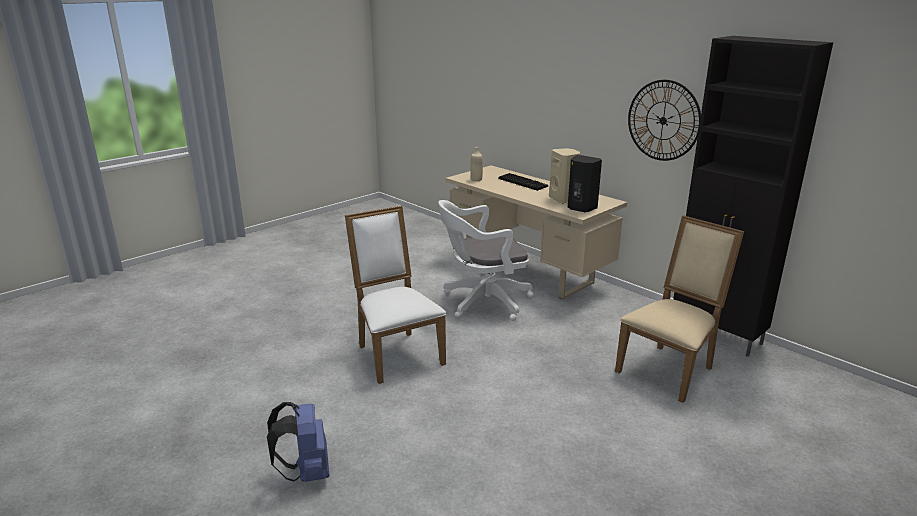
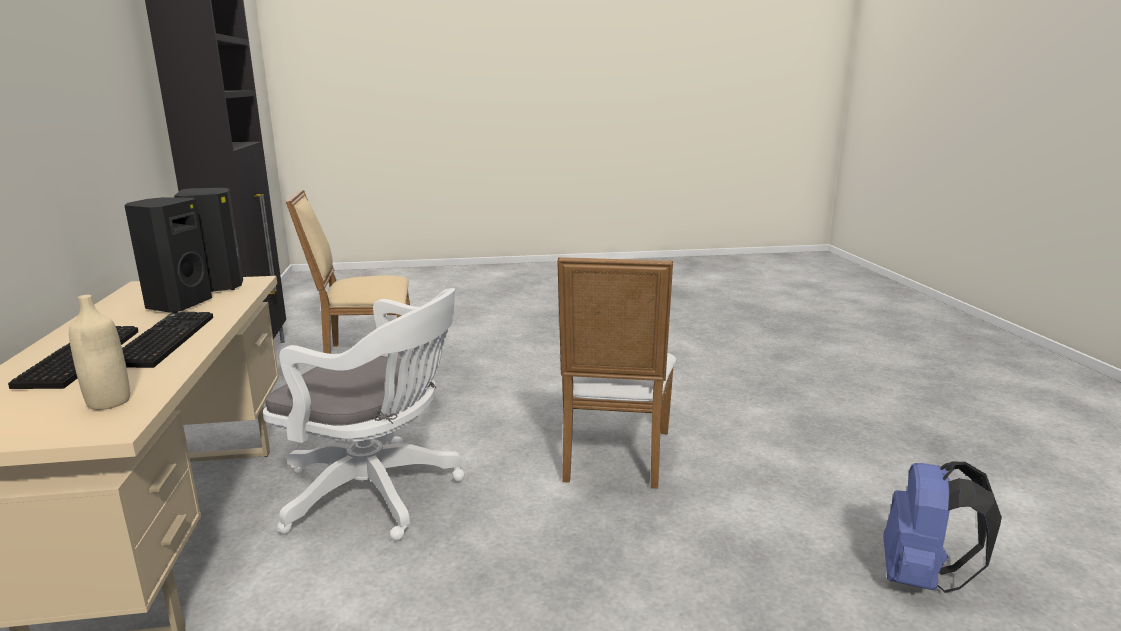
camera: 145 degrees left, 5 degrees down
blue backpack [267,402,329,482] -> blue backpack moved to [883,461,1002,593]
beige speaker [549,148,580,203] -> black speaker [124,197,212,313]
wall clock [628,80,701,161] -> none
none -> keyboard [122,312,213,368]

